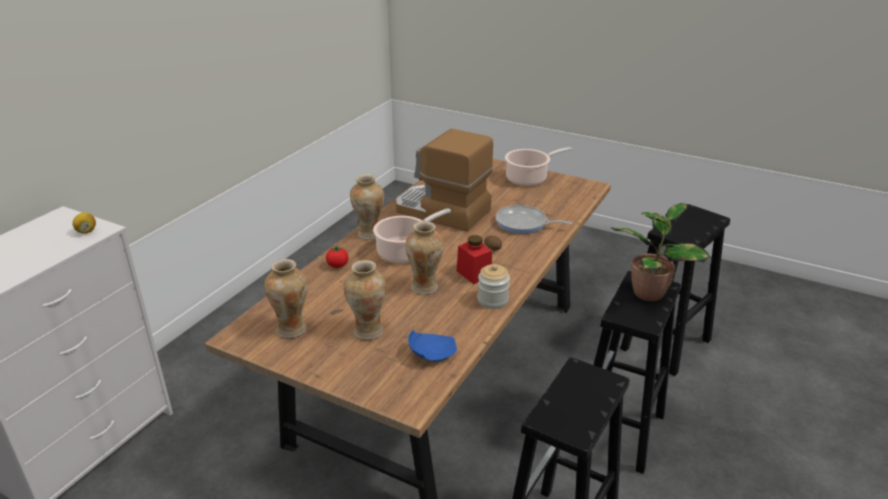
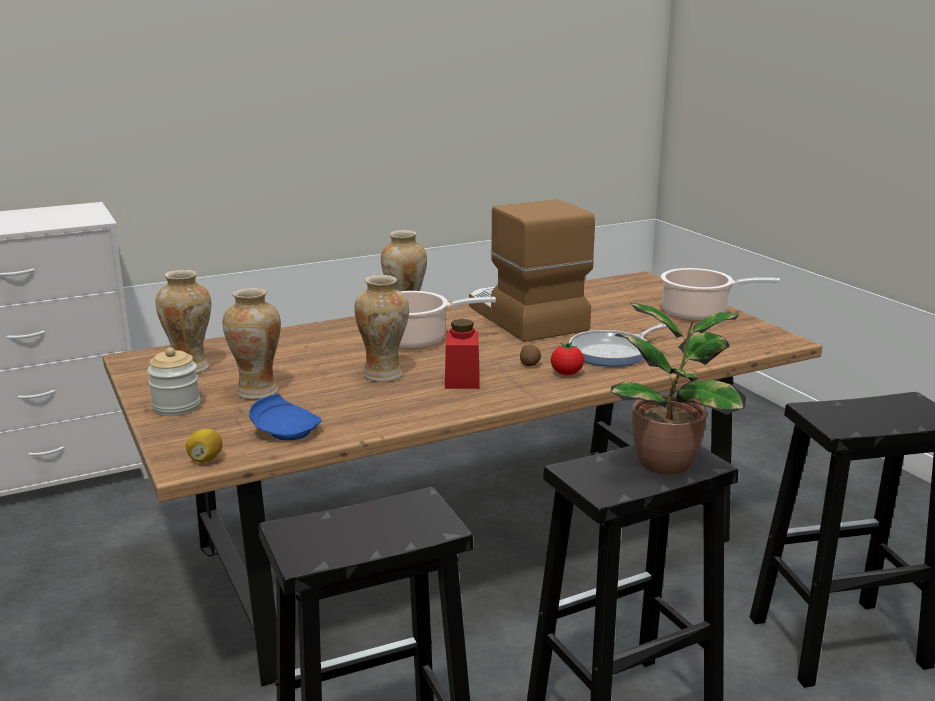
camera: 35 degrees right, 10 degrees down
lemon [72,213,96,234] -> lemon moved to [186,429,223,463]
tomato [326,245,348,268] -> tomato moved to [551,342,584,375]
jar [478,264,510,309] -> jar moved to [147,347,200,416]
frying pan [496,205,573,234] -> frying pan turned 90 degrees counterclockwise [569,324,666,367]

